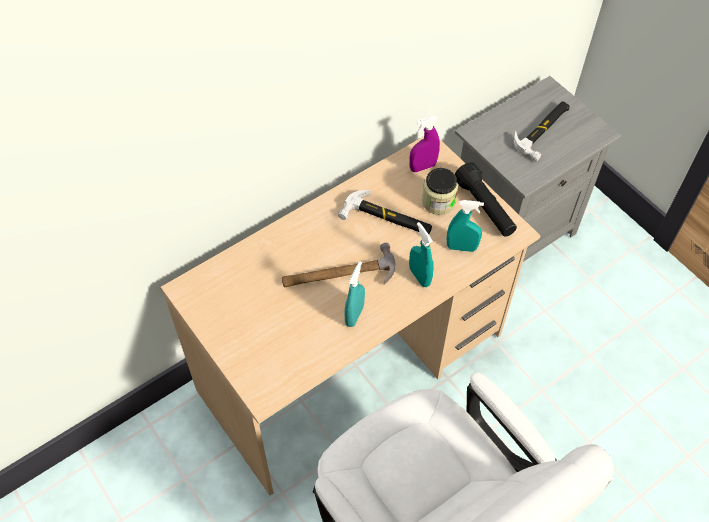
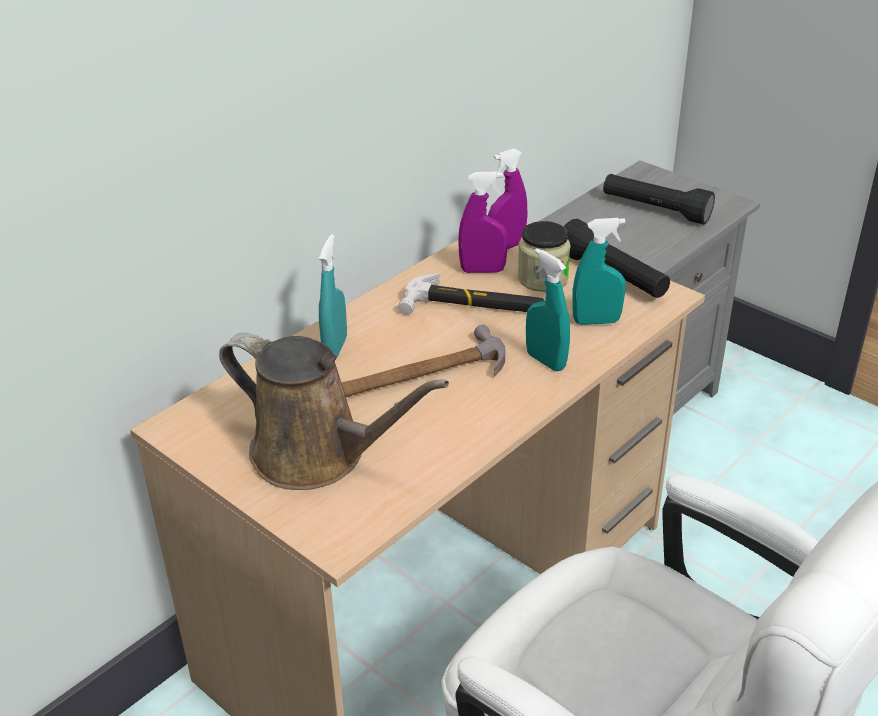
camera: 10 degrees left, 20 degrees down
turquoise spray bottle [345,262,365,327] -> turquoise spray bottle moved to [319,234,347,357]
hammer [514,101,570,161] -> black flashlight [603,174,715,225]
none -> brown watering can [219,333,449,490]
none -> purple spray bottle [458,171,508,273]

